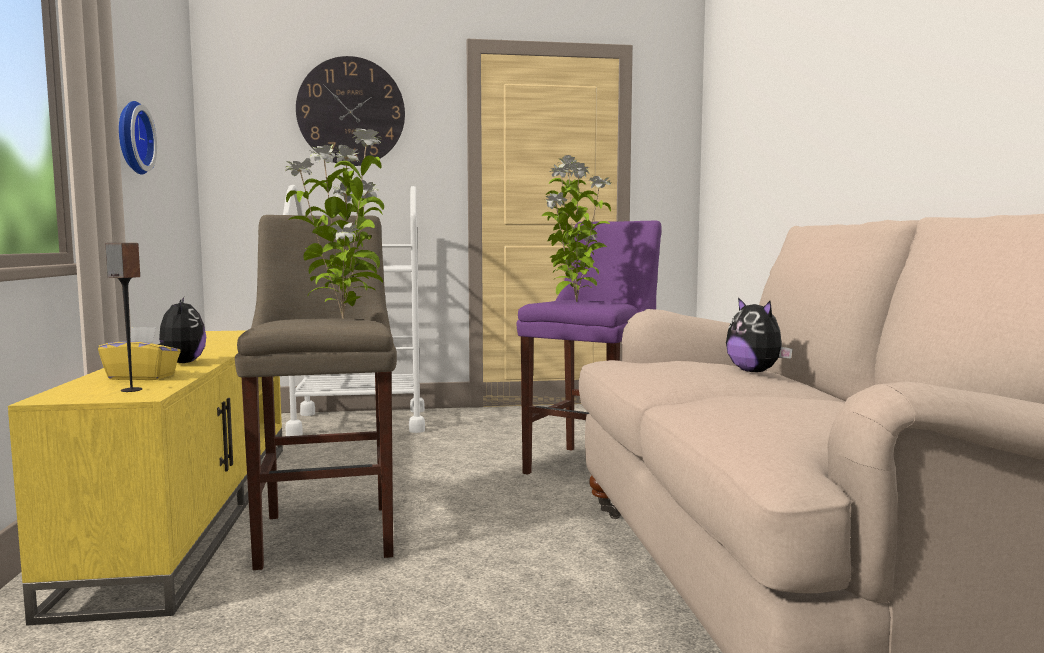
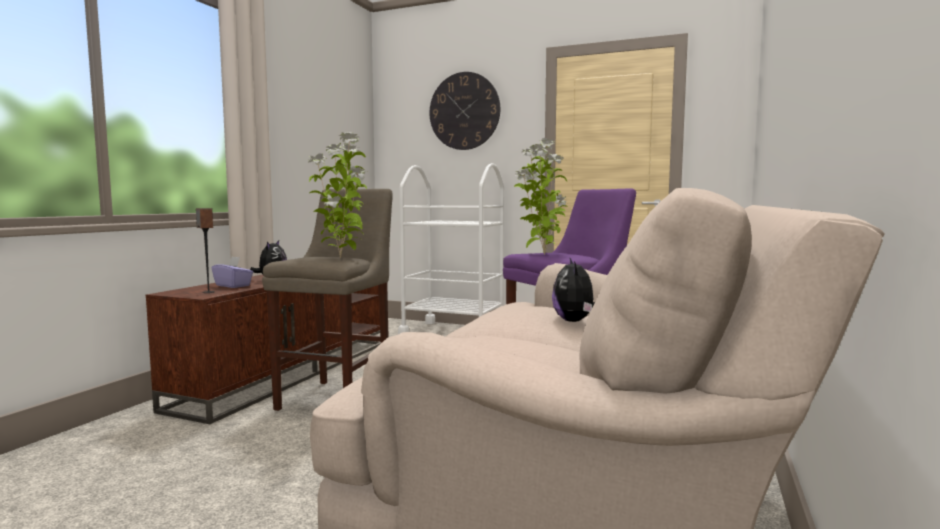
camera: 30 degrees right, 0 degrees up
yellow tv stand [8,330,283,625] -> brown tv stand [146,275,381,424]
yellow tissue box [98,327,181,380] -> purple tissue box [212,257,254,288]
wall clock [119,101,157,175] -> none

